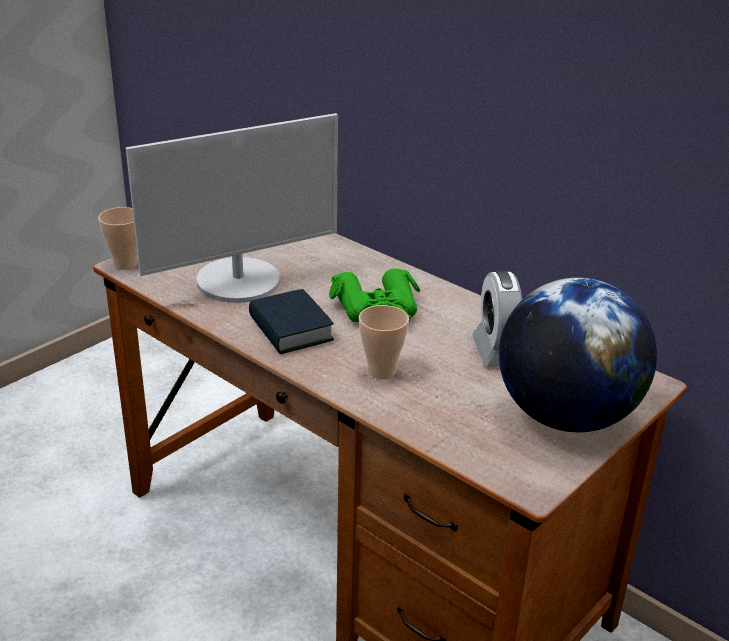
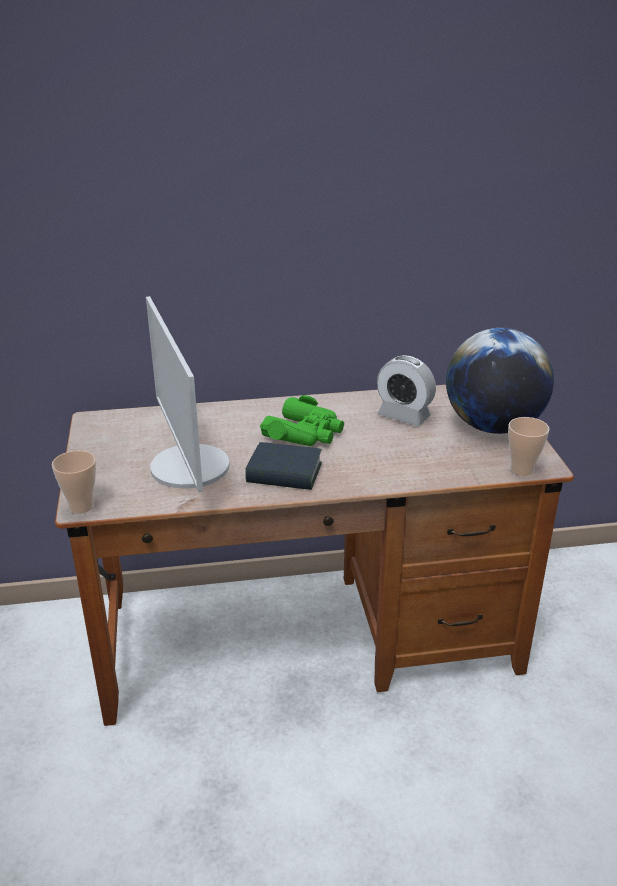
camera: 50 degrees left, 0 degrees up
monitor [126,113,338,303] -> monitor turned 150 degrees clockwise [146,296,229,492]
cup [359,305,409,379] -> cup moved to [508,417,550,476]

